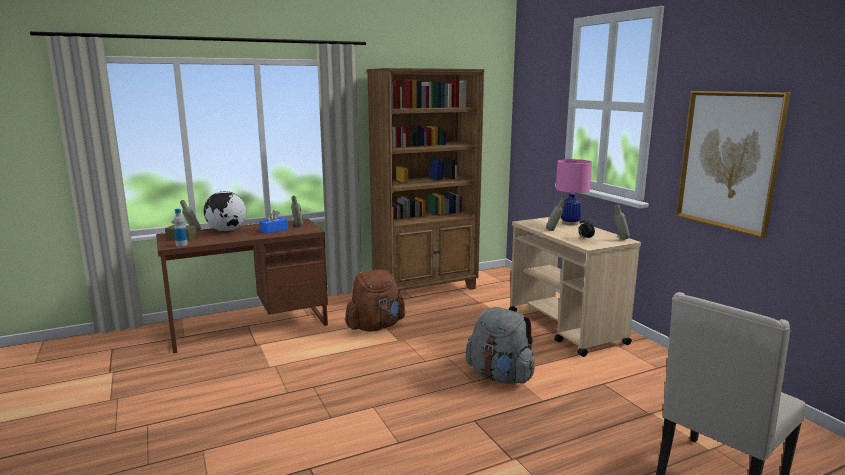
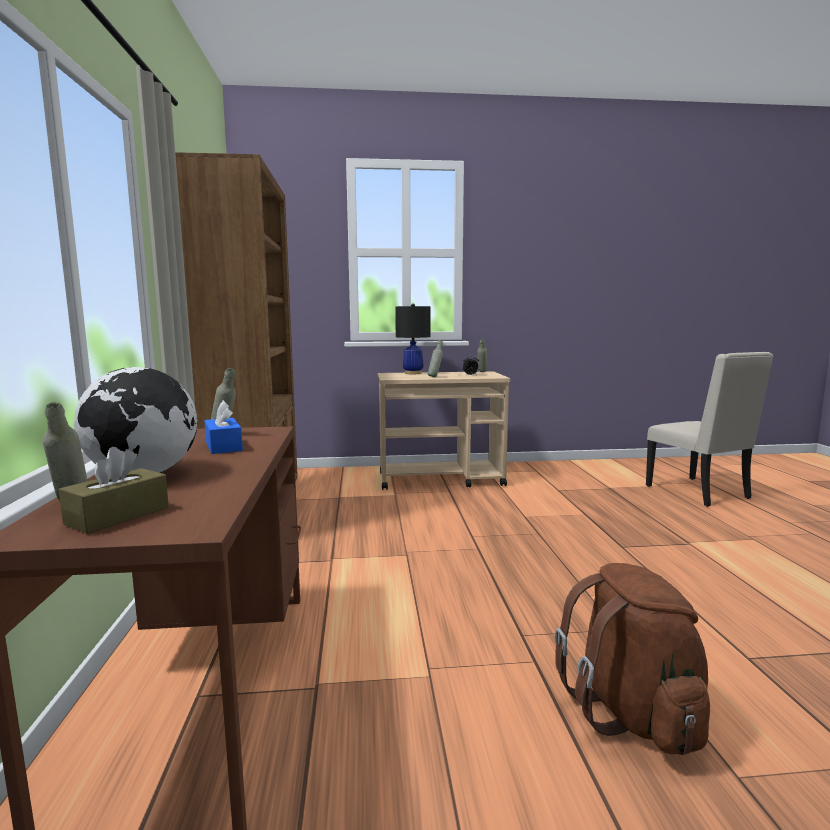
camera: 70 degrees left, 5 degrees down
bottle [174,209,188,247] -> none
brown backpack [345,269,405,332] -> brown backpack moved to [555,563,710,755]
grey backpack [466,307,535,384] -> none
pink table lamp [556,159,592,225] -> black table lamp [395,304,431,374]
picture [676,91,791,238] -> none

